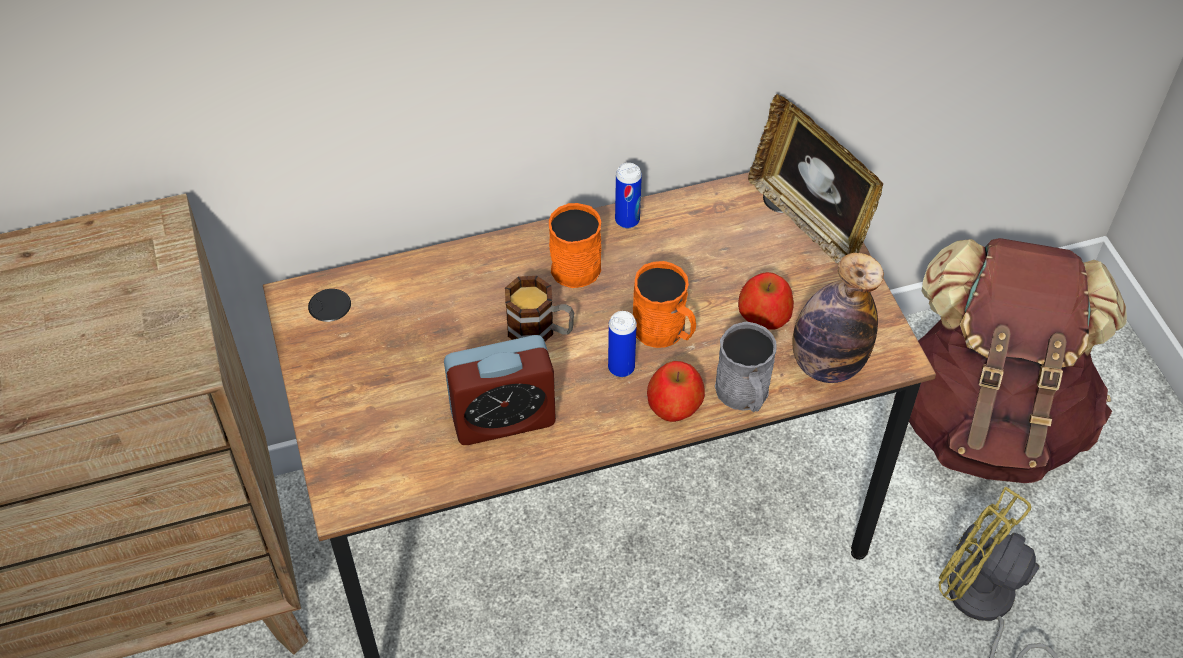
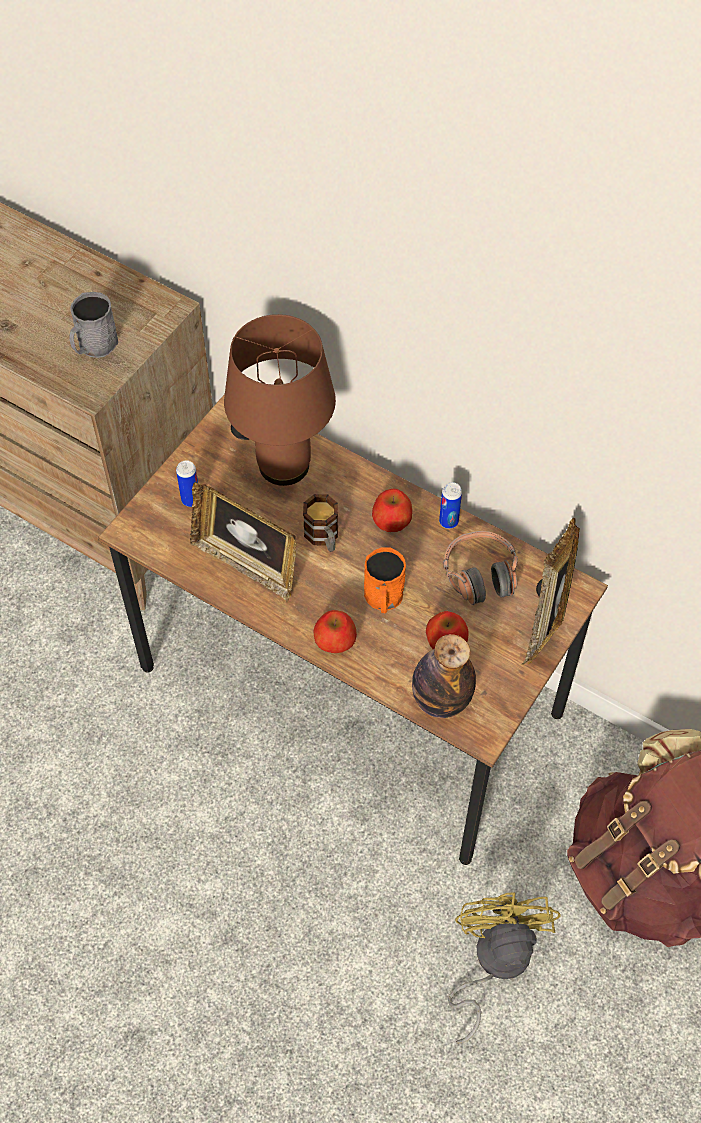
camera: 50 degrees right, 5 degrees up
alarm clock [444,335,556,445] -> picture frame [190,482,296,602]
orange mug [549,203,601,288] -> apple [372,489,412,532]
can [608,311,637,377] -> can moved to [176,460,198,507]
grey mug [715,322,777,412] -> grey mug moved to [69,292,118,358]
none -> brown table lamp [224,314,336,486]
none -> headphones [443,531,518,605]

